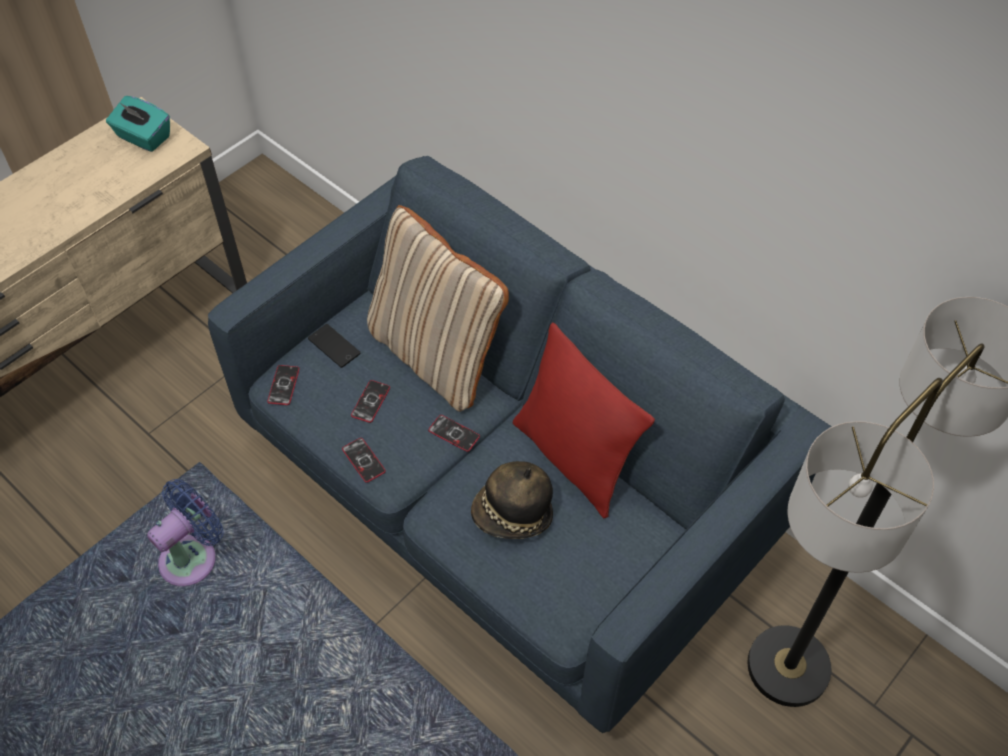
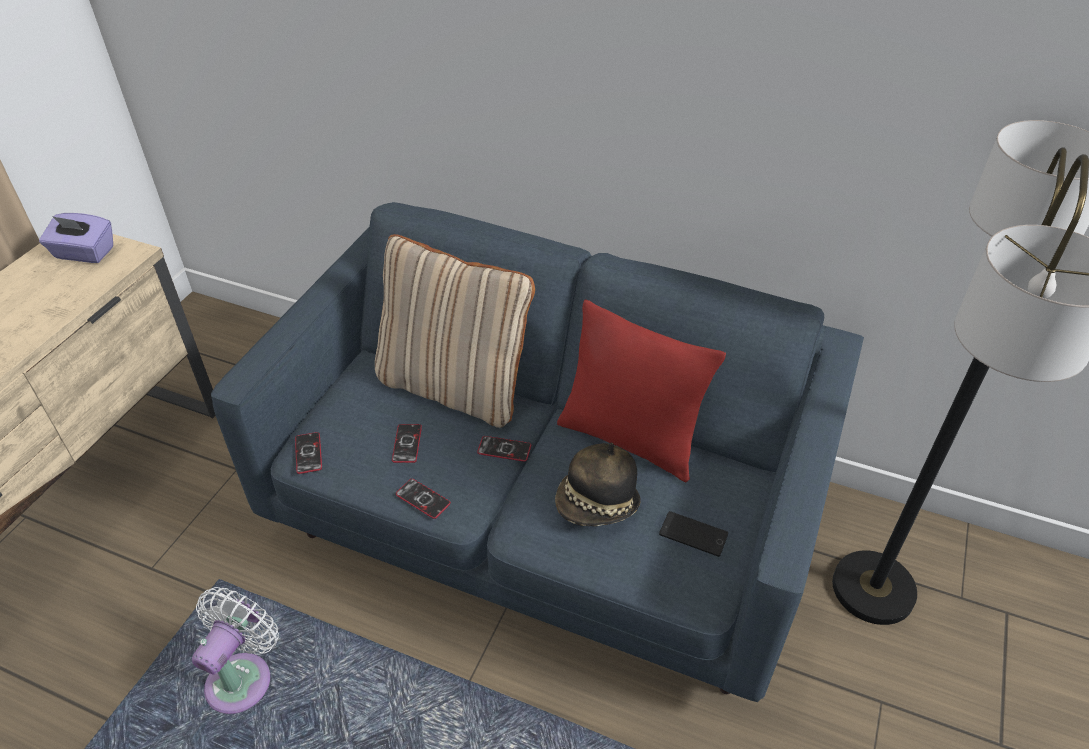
camera: 20 degrees left, 10 degrees down
turquoise tissue box [106,96,170,152] -> purple tissue box [39,213,113,263]
blue fan [147,479,224,586] -> white fan [192,587,279,714]
phone [308,324,361,368] -> phone moved to [659,511,728,557]

